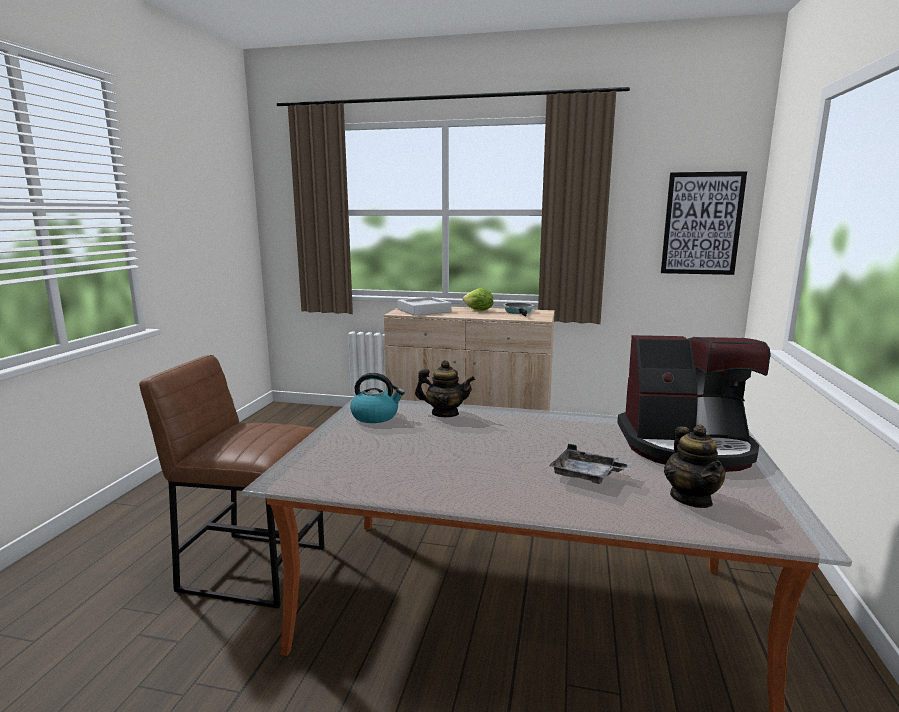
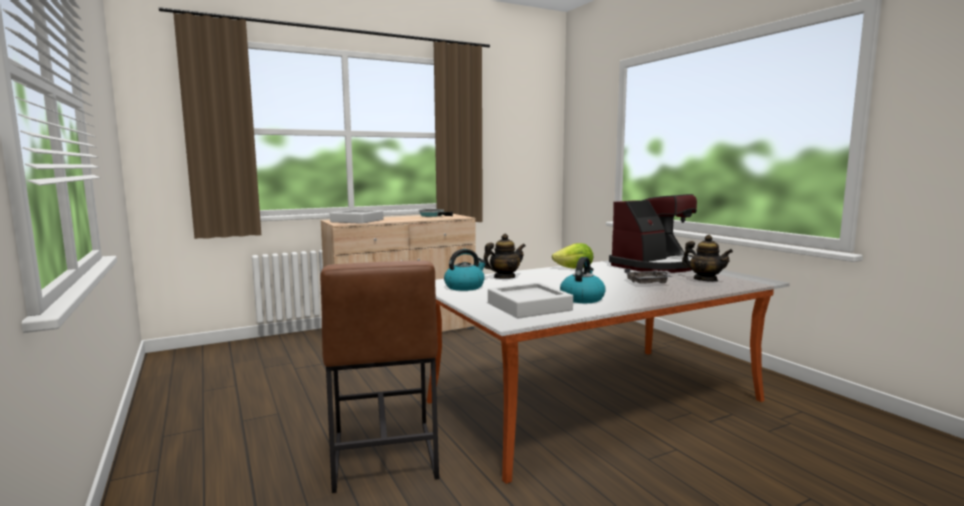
camera: 40 degrees left, 5 degrees down
brown chair [139,355,324,608] -> brown chair turned 75 degrees counterclockwise [320,261,439,493]
lettuce [463,288,493,311] -> lettuce moved to [551,243,593,269]
picture [661,171,747,275] -> none
none -> grey tray [488,283,573,318]
none -> kettle [560,257,606,303]

